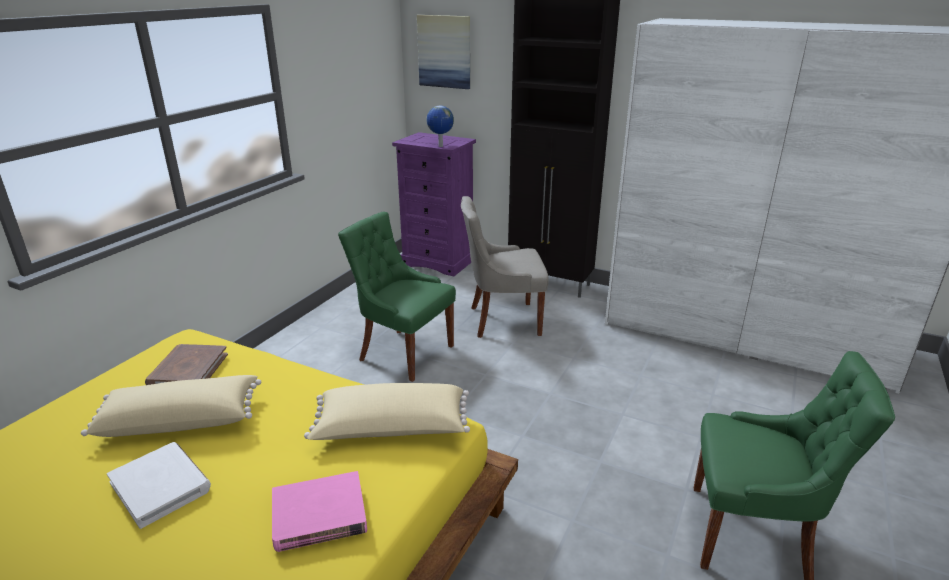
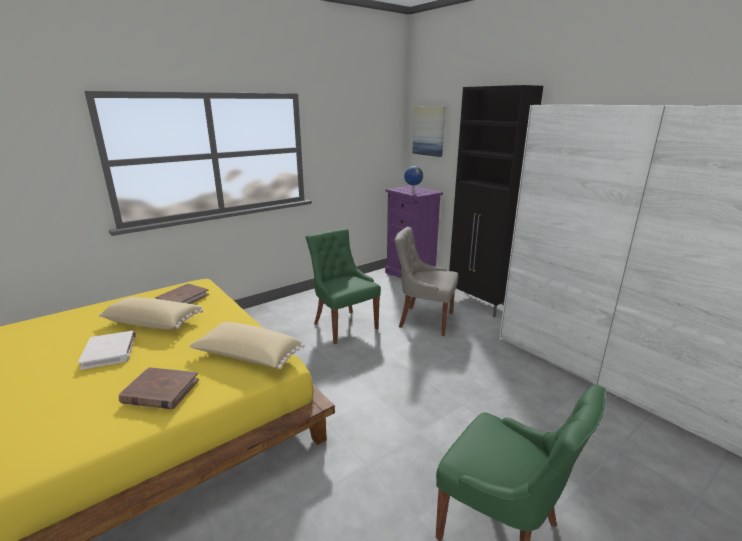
camera: 25 degrees right, 5 degrees down
pink book [272,471,367,552] -> brown book [119,367,199,409]

